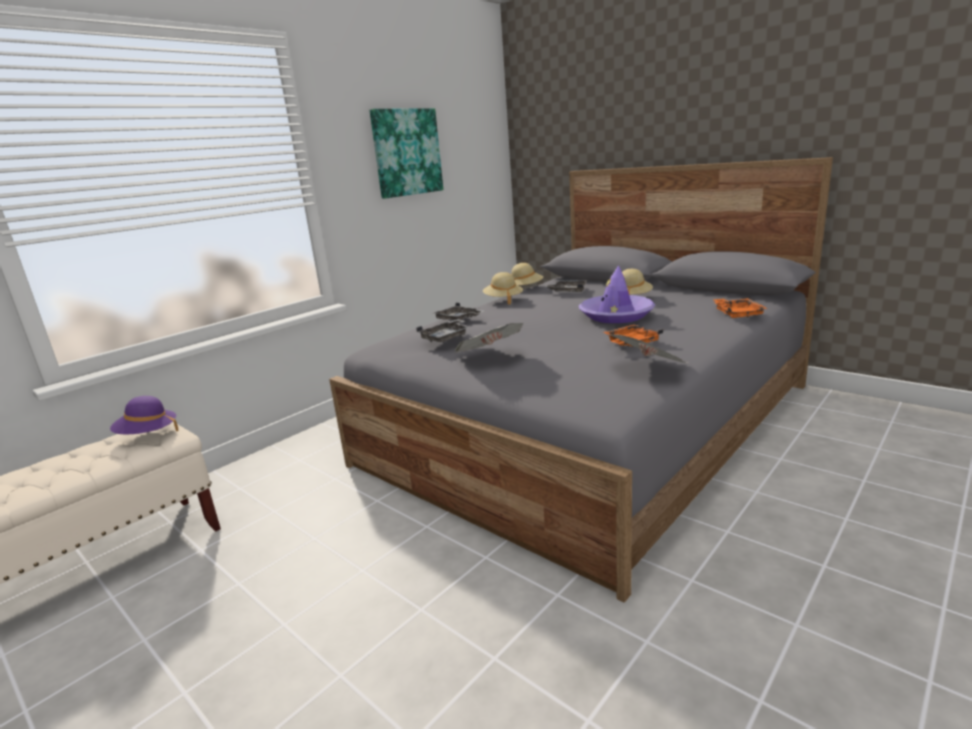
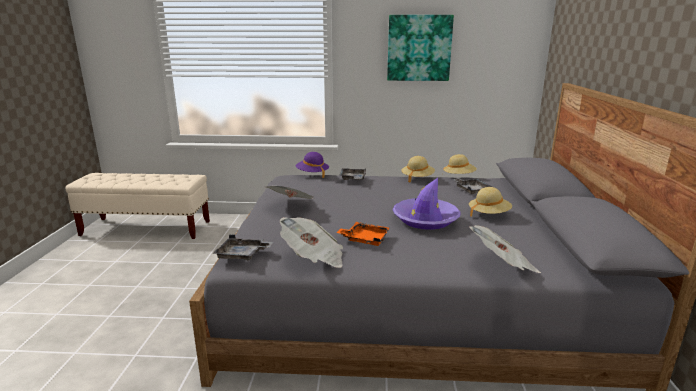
camera: 50 degrees right, 0 degrees up
purple hat [110,396,178,434] -> purple hat moved to [296,152,329,178]
grey tray [416,319,471,342] -> grey tray moved to [212,234,273,261]
orange tray [714,298,768,318] -> newspaper [469,225,541,273]

